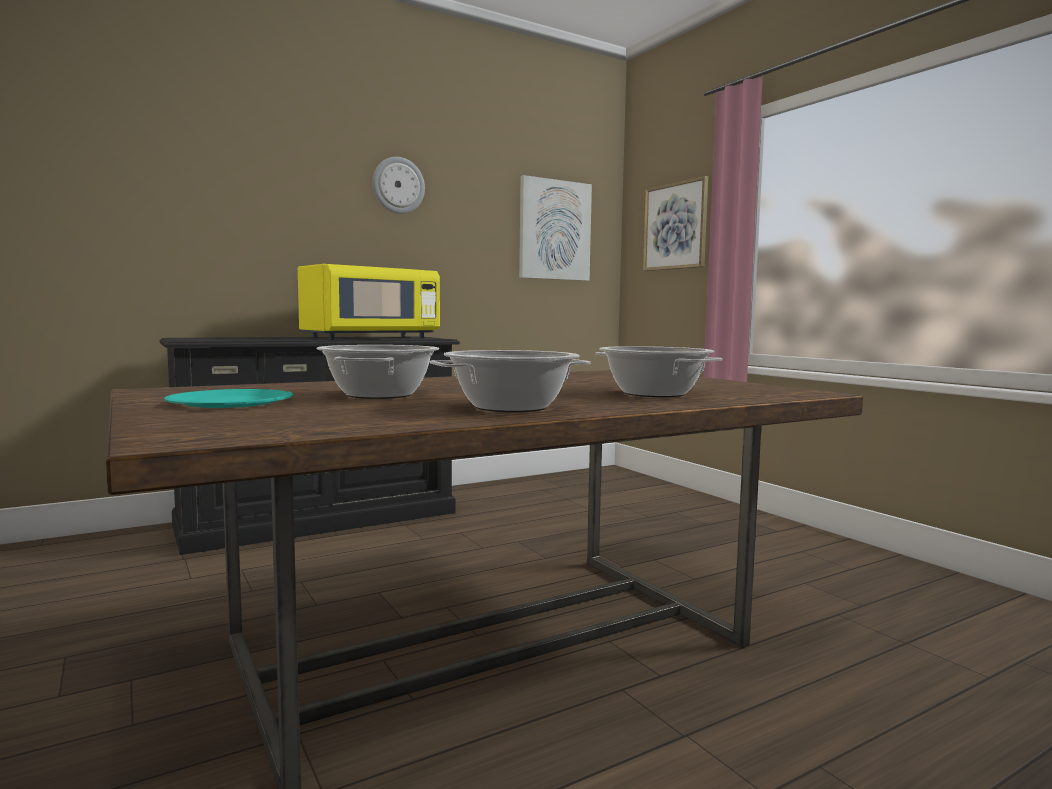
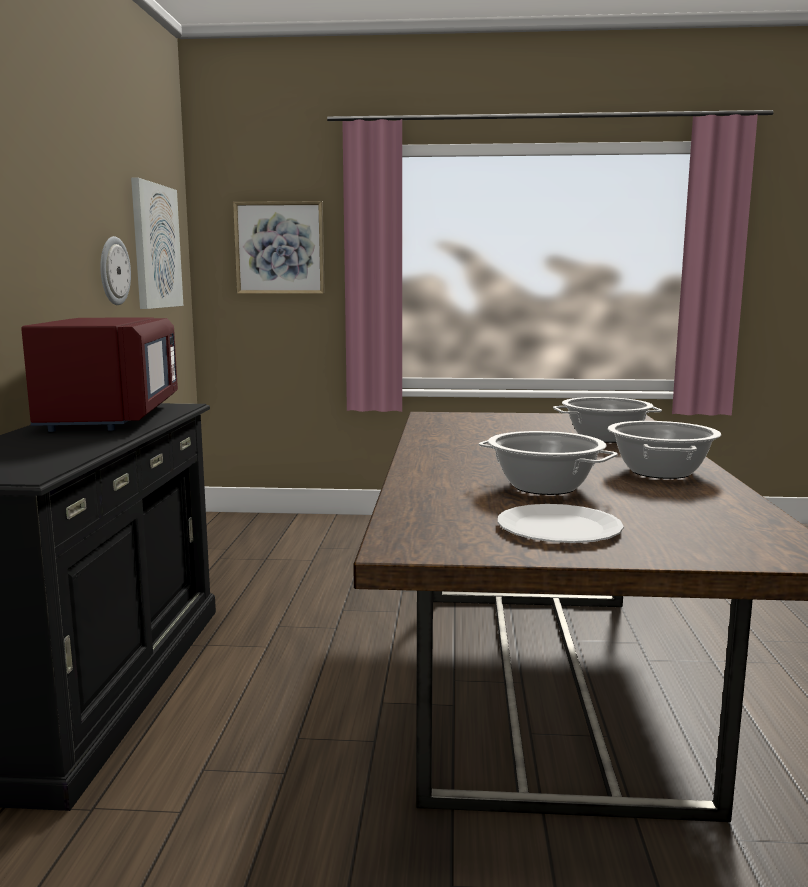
camera: 55 degrees left, 5 degrees up
turquoise plate [165,389,293,408] -> white plate [498,504,624,543]
yellow microwave [298,264,440,339] -> red microwave [21,317,178,432]
wall clock [372,157,425,214] -> wall clock moved to [100,236,131,305]

